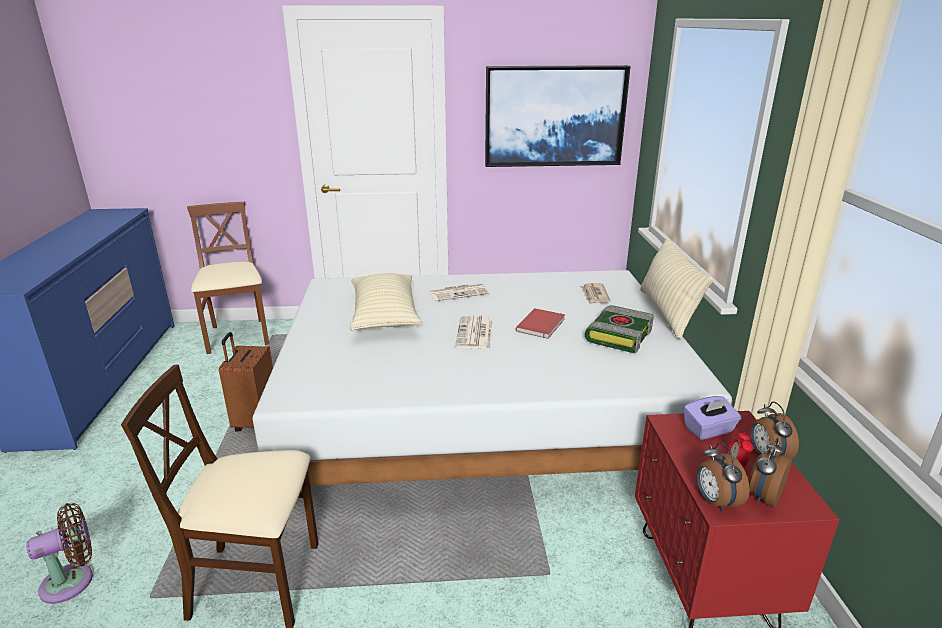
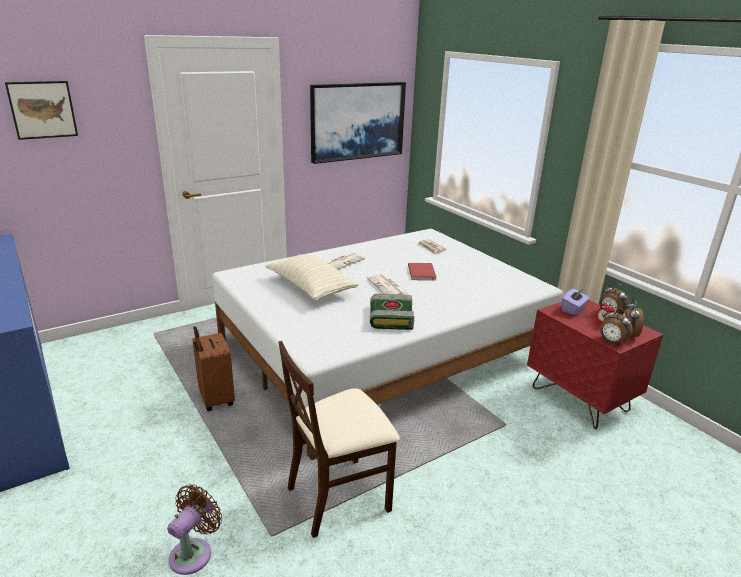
camera: 30 degrees left, 0 degrees up
brown chair [187,202,269,354] -> none
book [585,305,654,353] -> book moved to [370,294,414,330]
beige pillow [640,237,713,339] -> none
none -> picture [5,81,78,140]

